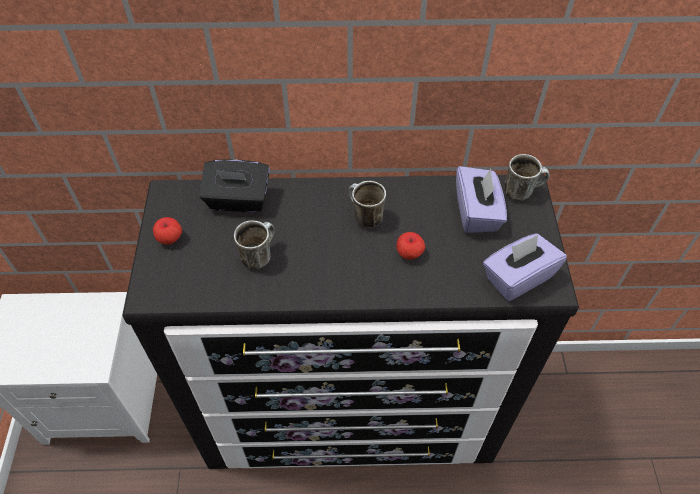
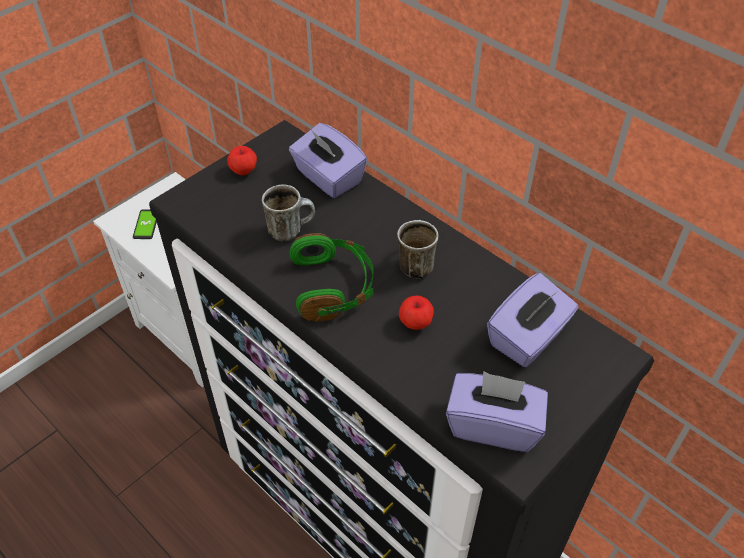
camera: 45 degrees right, 5 degrees down
black tissue box [199,159,270,212] -> purple tissue box [289,123,367,198]
mug [504,154,550,201] -> none
none -> phone [133,209,157,239]
none -> green headphones [290,233,373,322]

